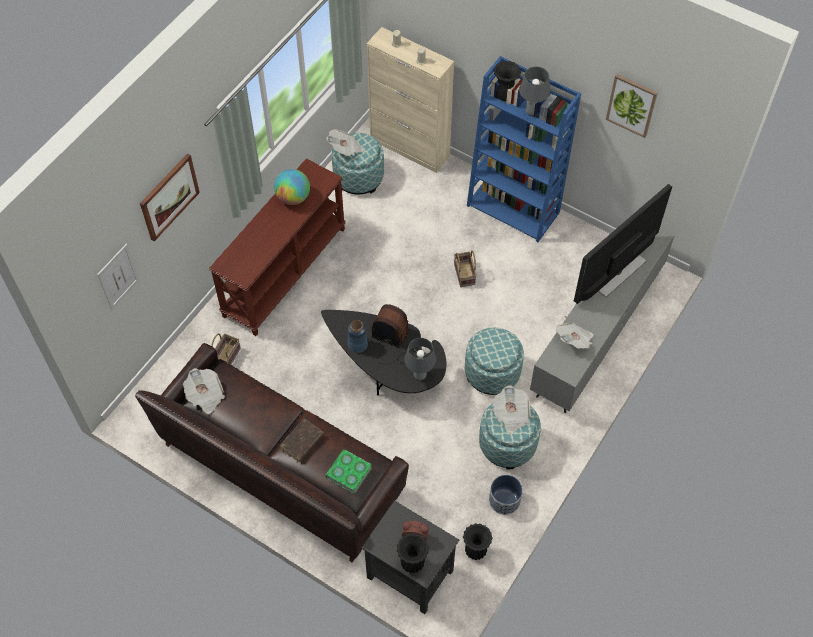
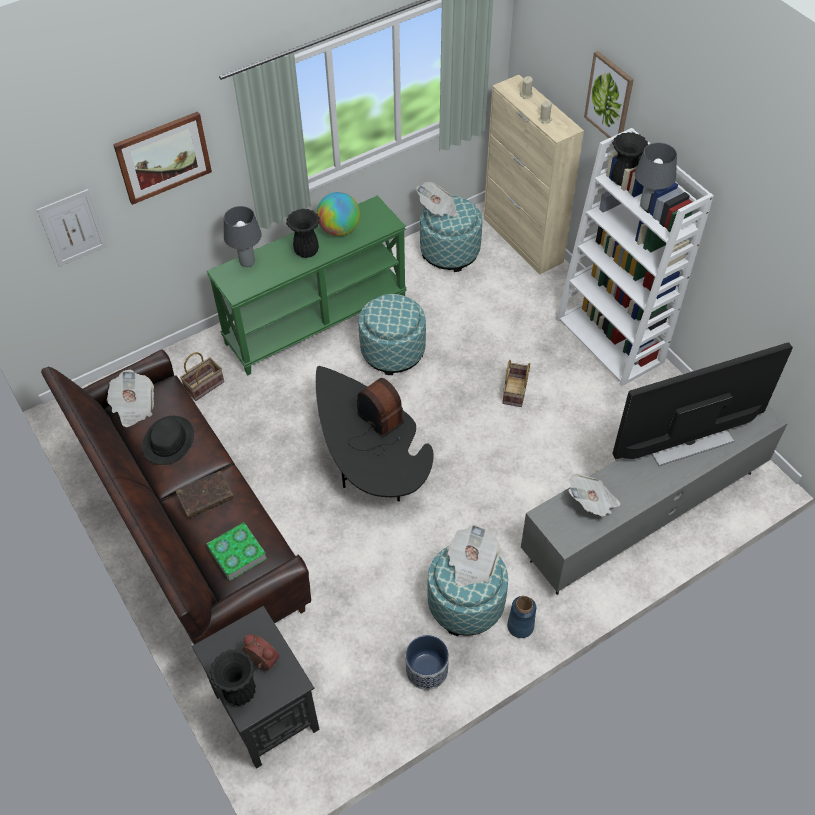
camera: 25 degrees right, 5 degrees down
brown console table [209,158,346,336] -> green console table [207,195,407,375]
blue vase [348,320,368,353] -> blue vase moved to [507,596,536,638]
grey table lamp [405,338,436,380] -> grey table lamp moved to [224,206,262,267]
black vase [463,523,493,560] -> black vase moved to [286,209,320,258]
ottoman [465,328,524,395] -> ottoman moved to [359,294,426,375]
blue bookcase [467,56,581,242] -> white bookcase [556,128,714,387]
picture [606,74,658,138] -> picture moved to [584,51,634,138]
none -> black hat [142,416,194,465]

